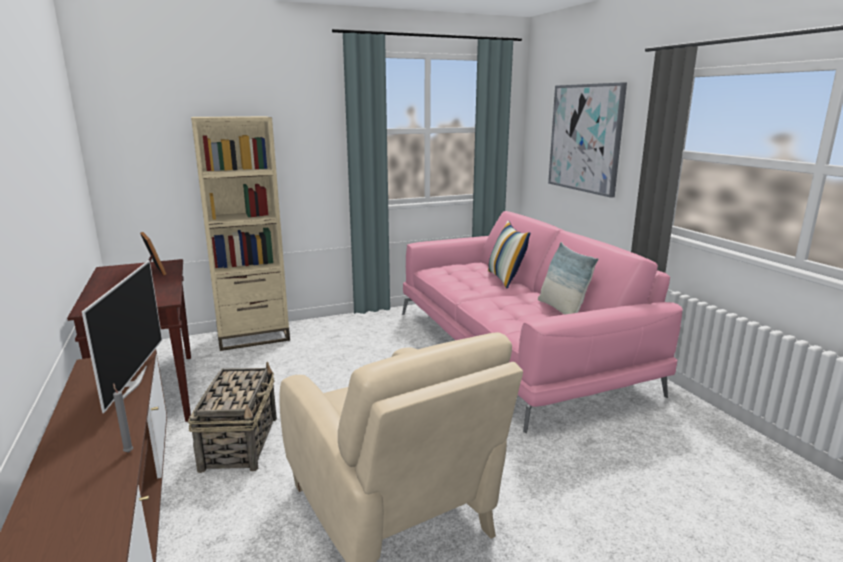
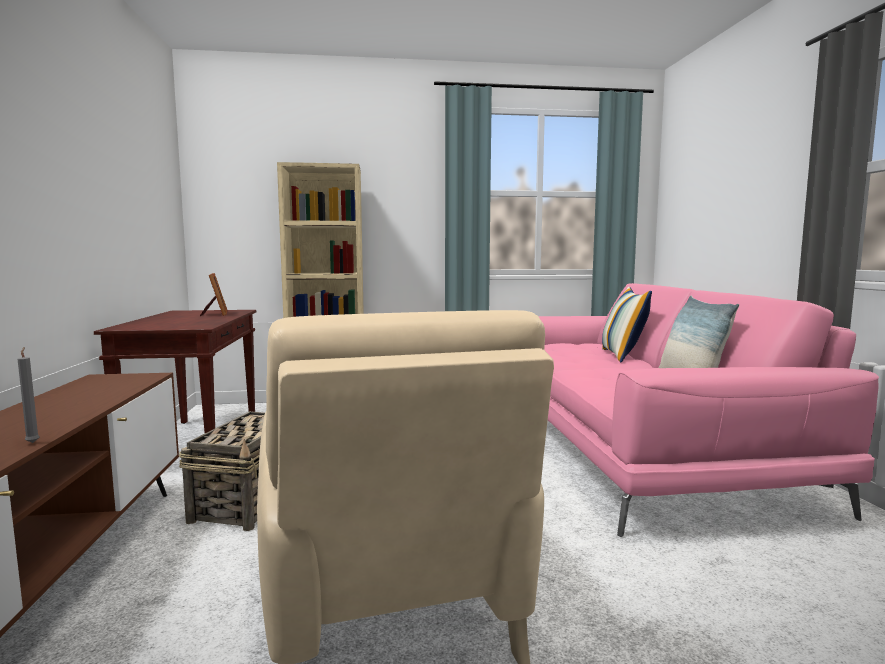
camera: 15 degrees right, 10 degrees down
television [82,260,162,413] -> none
picture [548,82,627,198] -> none

